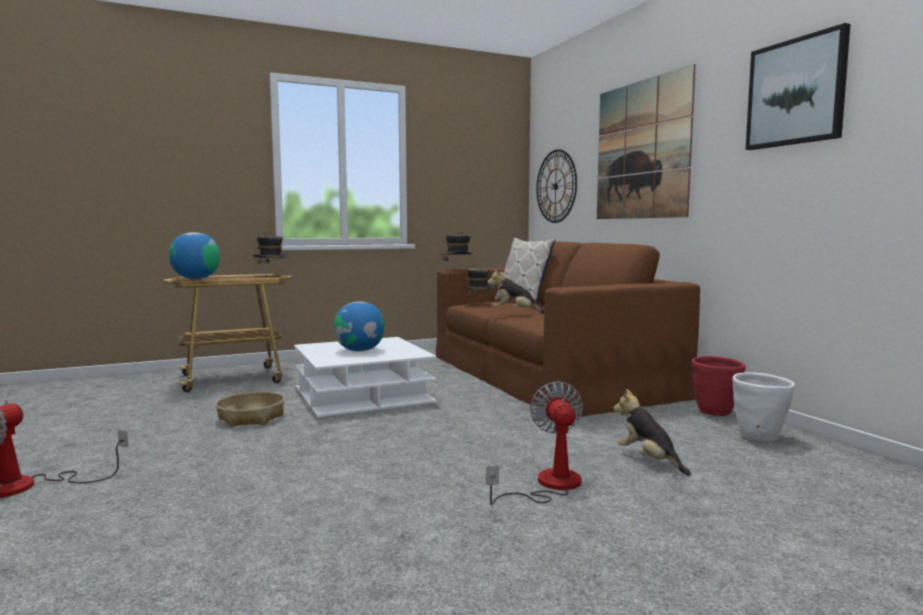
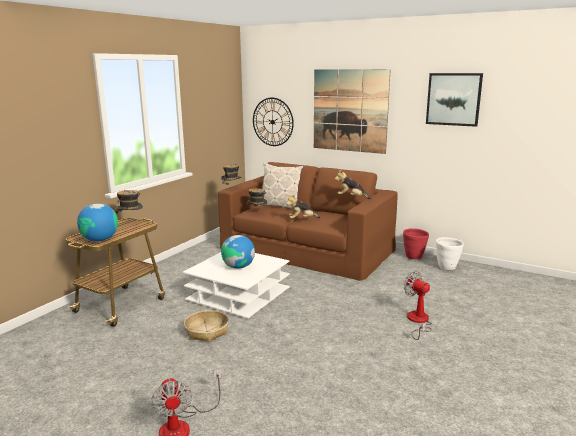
camera: 35 degrees left, 10 degrees up
plush toy [613,389,691,476] -> plush toy moved to [335,170,372,200]

